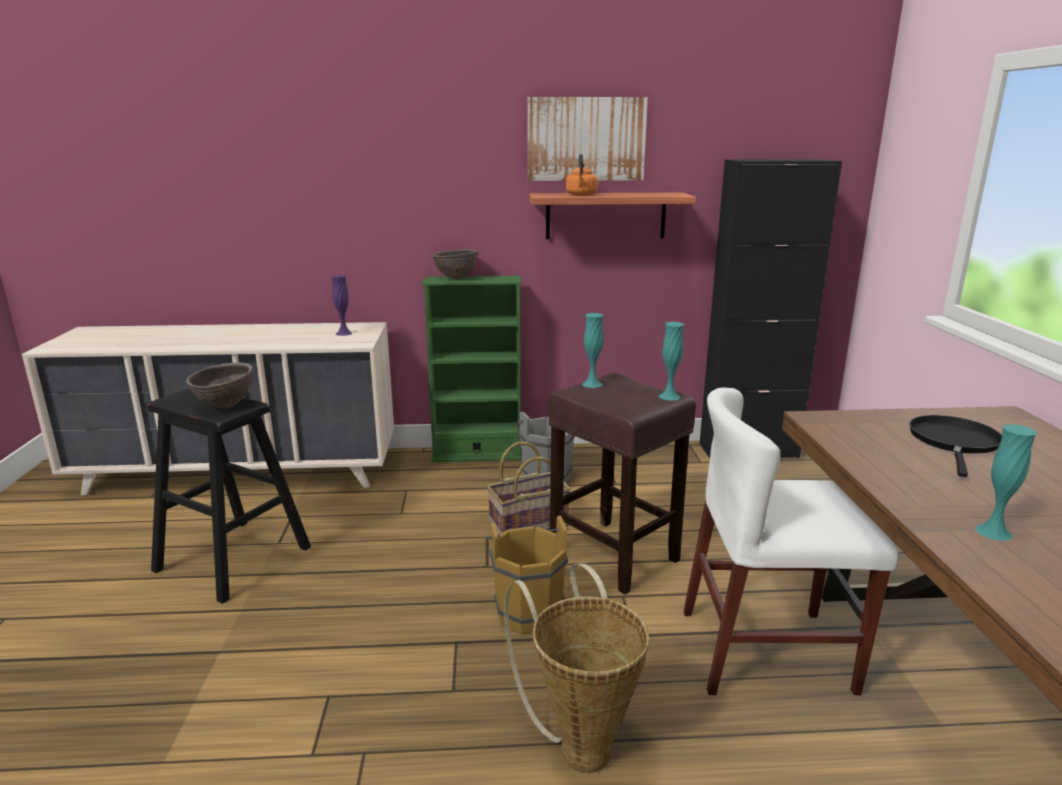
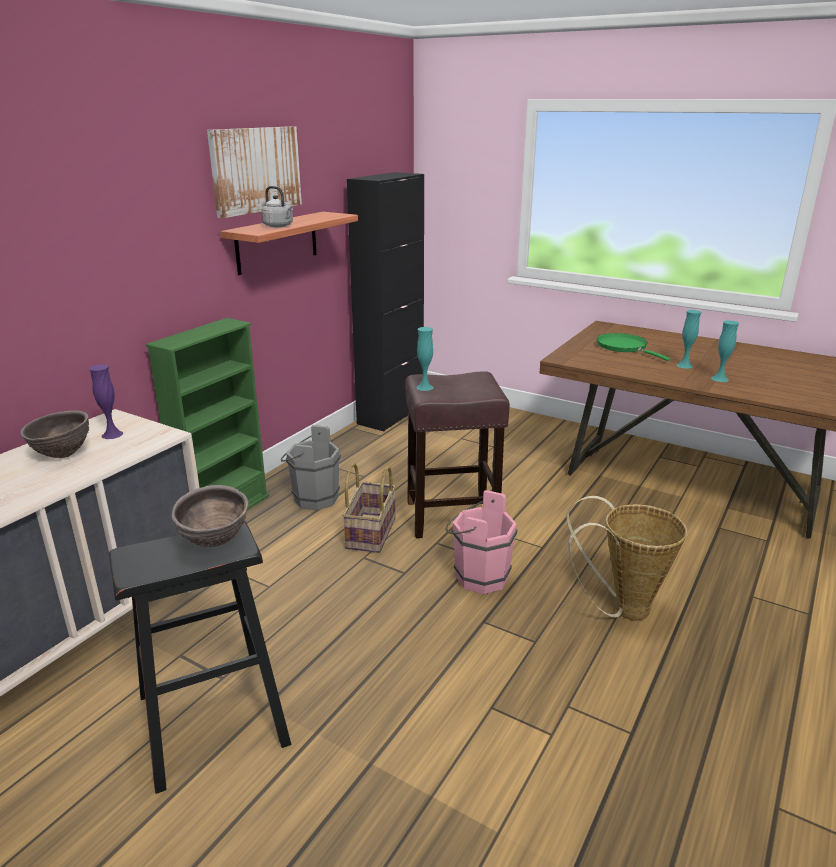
camera: 55 degrees left, 5 degrees up
brown bowl [432,249,479,279] -> brown bowl moved to [20,410,89,458]
brown bucket [486,515,568,635] -> pink bucket [445,490,517,594]
orange kettle [566,154,598,196] -> grey kettle [261,186,293,227]
turquoise vase [659,322,684,401] -> turquoise vase moved to [677,310,701,369]
white chair [684,388,899,695] -> none
black frying pan [909,415,1002,477] -> green frying pan [597,333,670,361]

